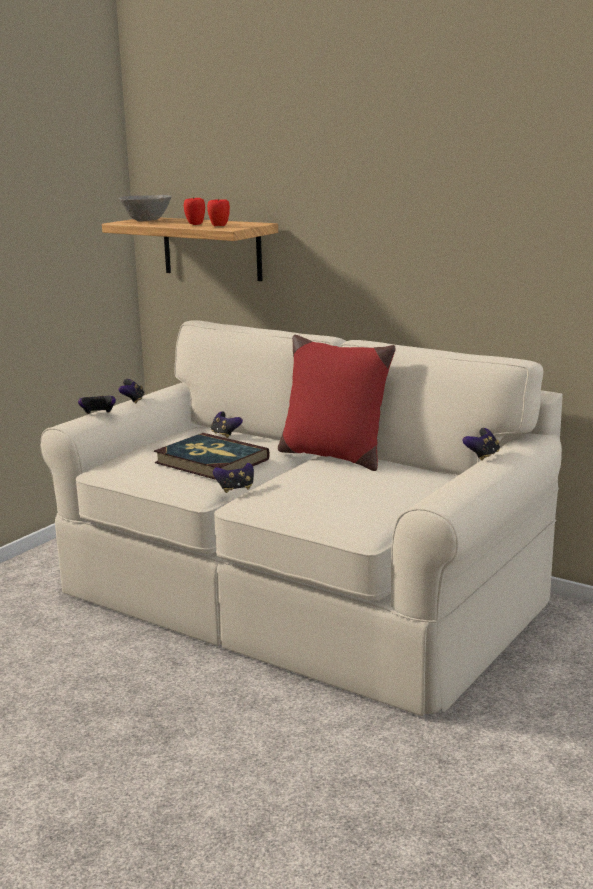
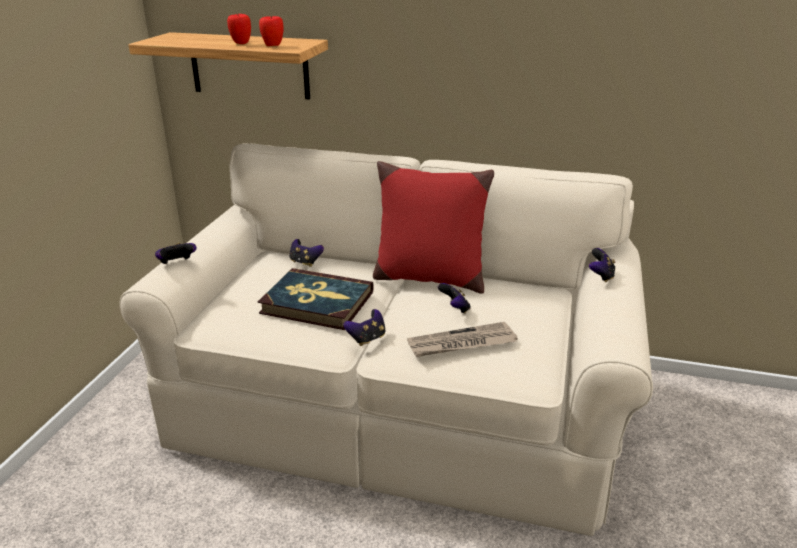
camera: 20 degrees left, 10 degrees up
game controller [118,379,144,404] -> game controller moved to [438,283,471,313]
grey bowl [119,195,172,221] -> none
none -> newspaper [407,322,518,357]

